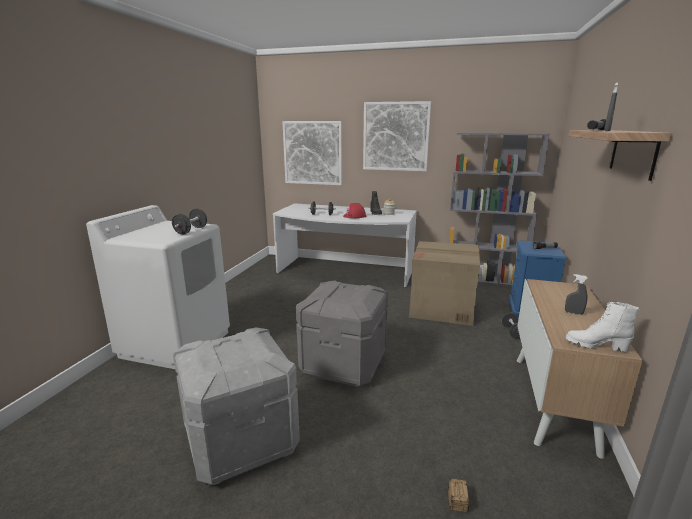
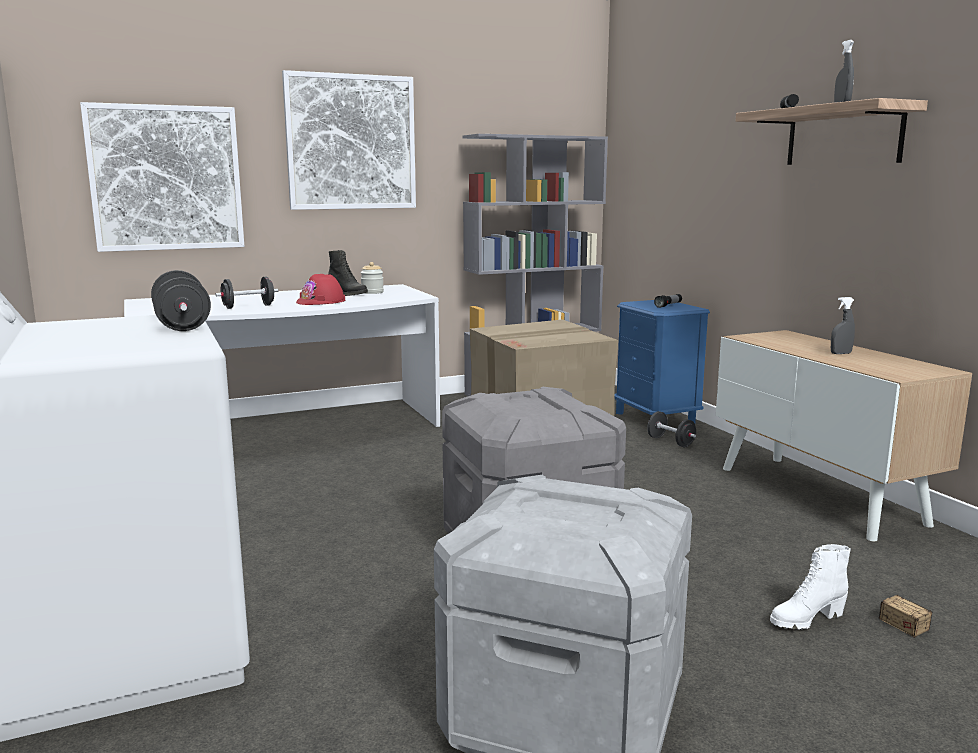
camera: 40 degrees left, 5 degrees down
white boot [566,302,639,352] -> white boot moved to [770,544,851,630]

